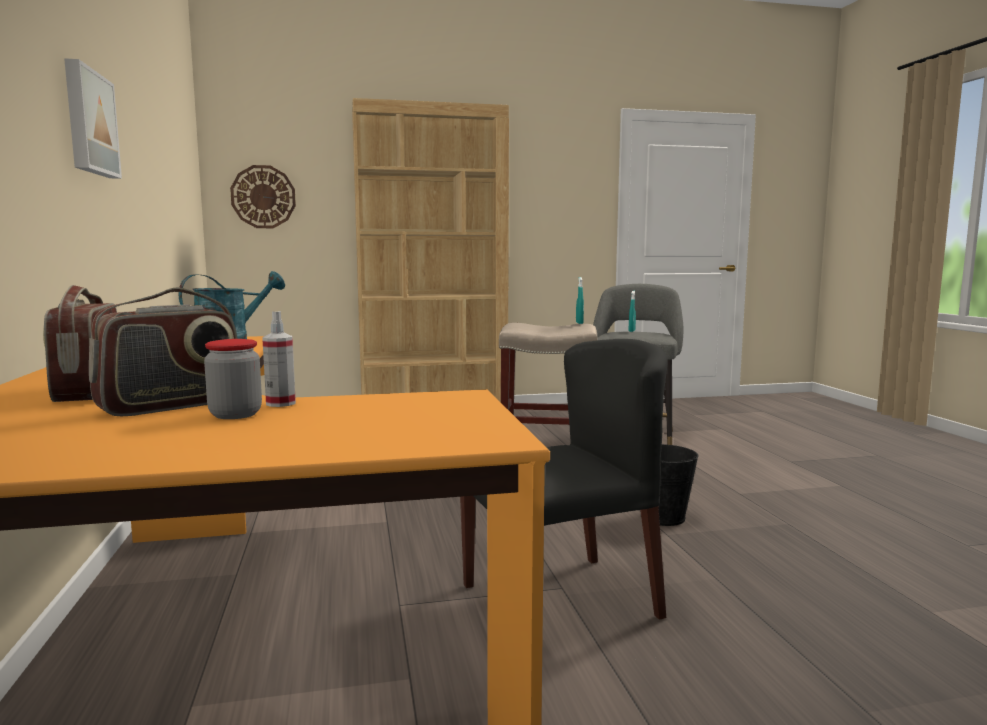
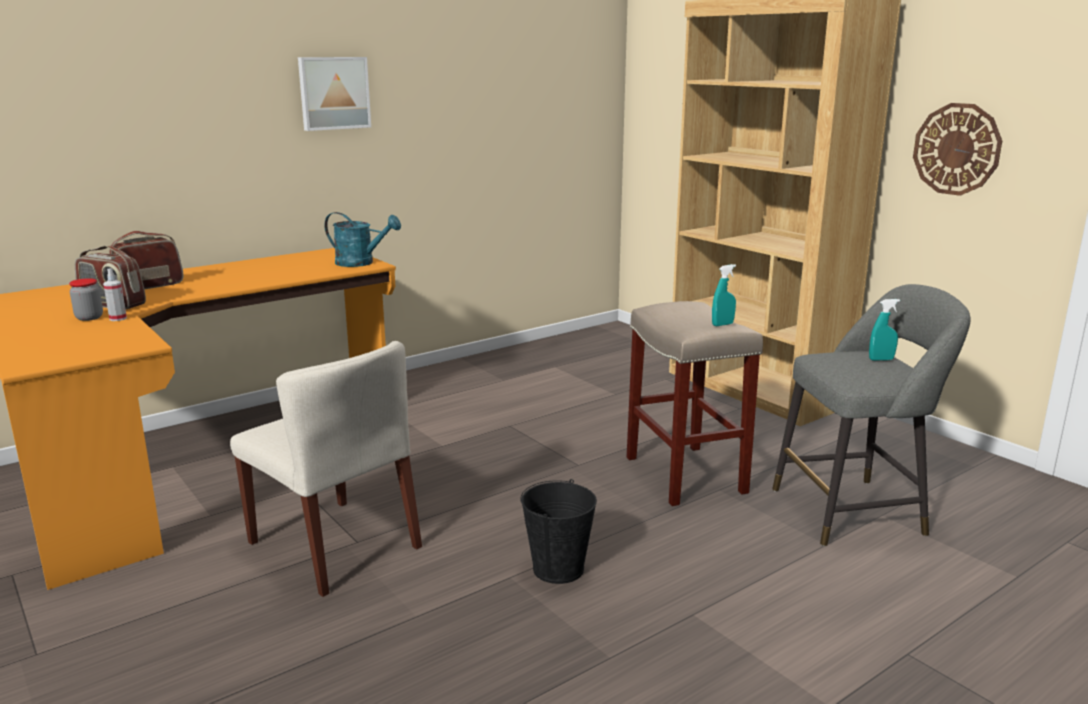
camera: 65 degrees right, 10 degrees up
wall clock [230,165,296,228] -> wall clock moved to [913,103,1002,196]
black chair [460,339,667,620] -> beige chair [230,341,422,597]

